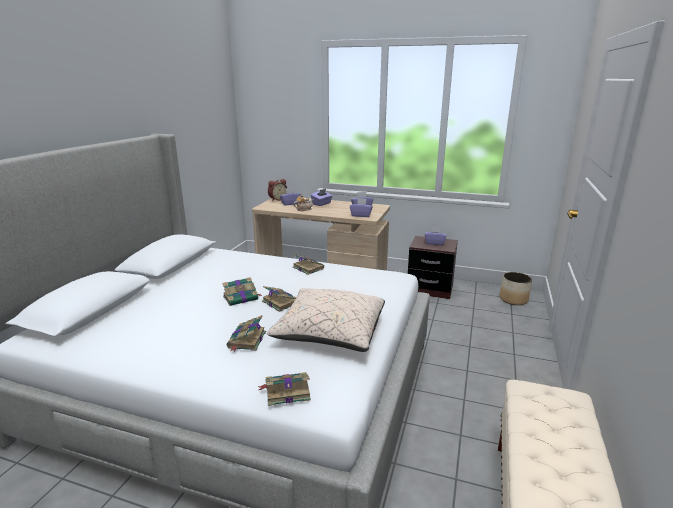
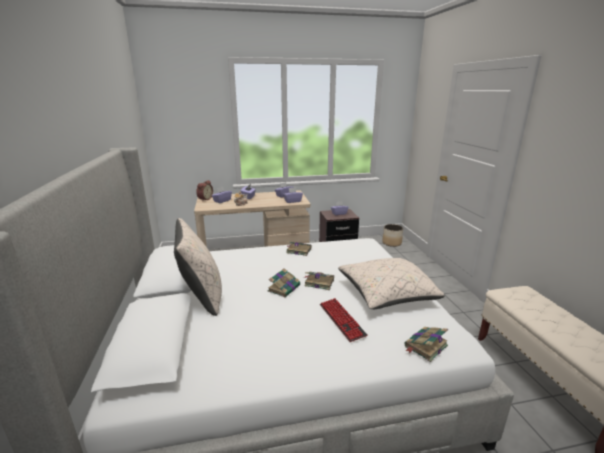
camera: 30 degrees left, 0 degrees up
book [227,315,266,351] -> keyboard [320,298,367,342]
none -> beige pillow [174,218,222,316]

